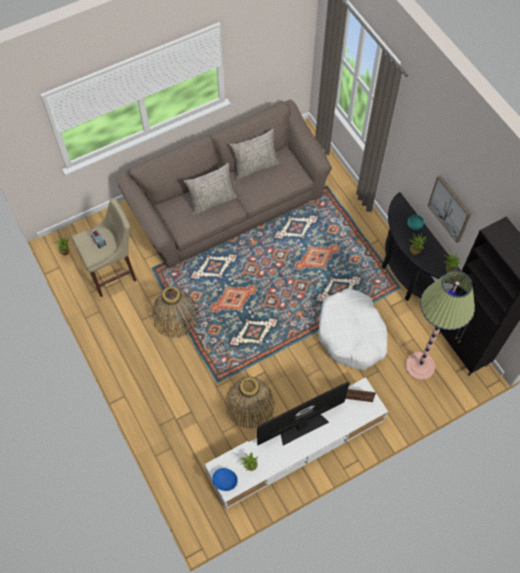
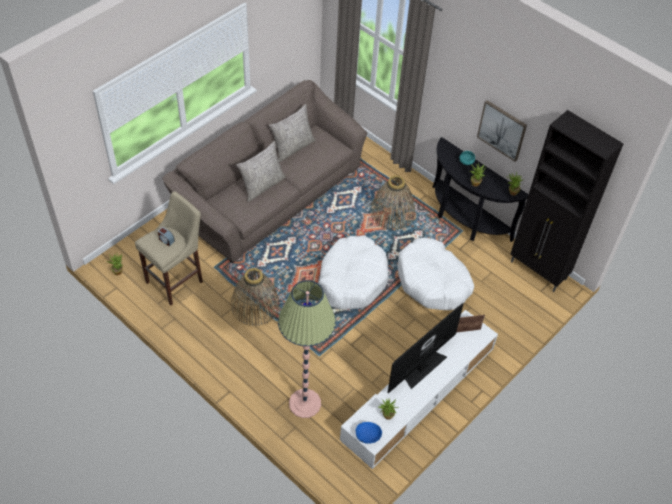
camera: 20 degrees left, 10 degrees down
basket [225,376,275,428] -> basket moved to [370,175,415,230]
floor lamp [405,270,475,380] -> floor lamp moved to [278,280,336,418]
none -> white dog bed [319,235,389,310]

